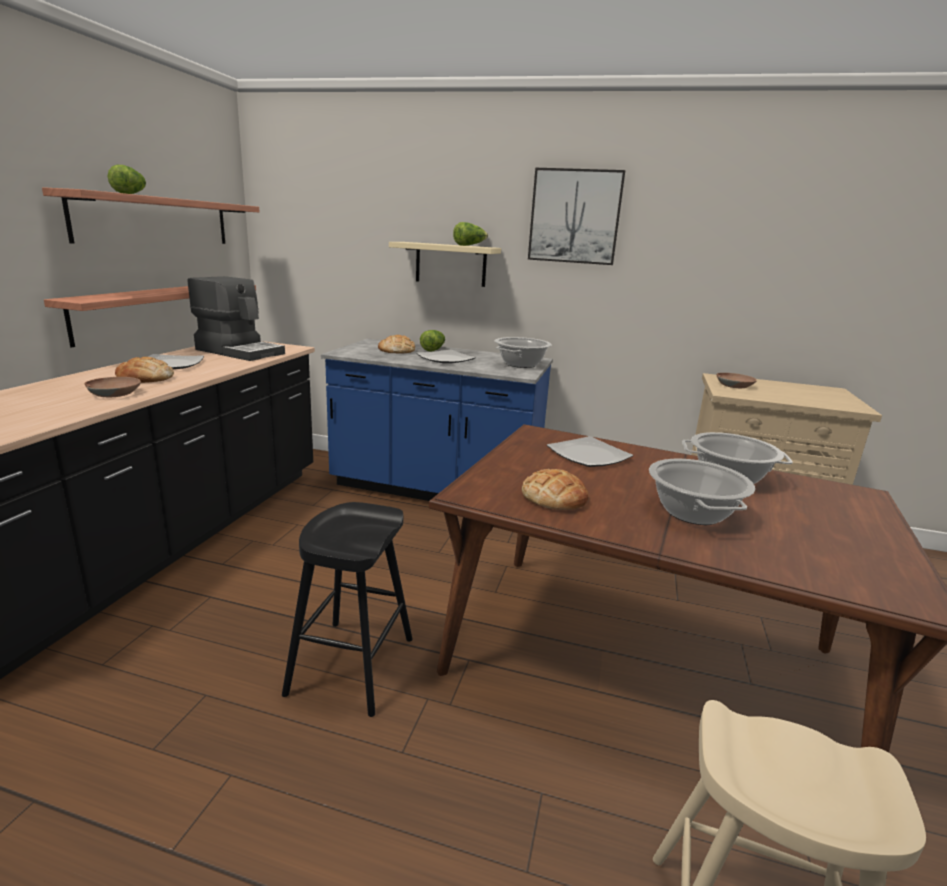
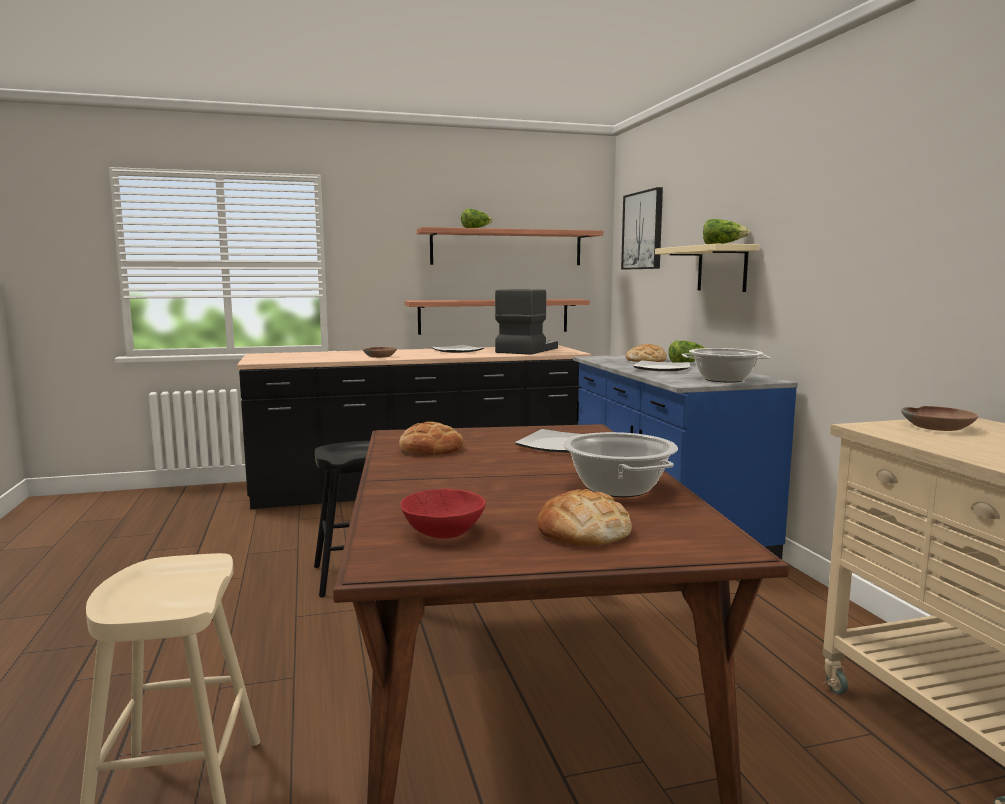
camera: 60 degrees right, 10 degrees down
bread [115,357,174,383] -> bread moved to [538,489,632,546]
coffee machine [188,276,285,361] -> coffee machine turned 150 degrees counterclockwise [495,289,558,355]
picture [528,168,625,265] -> picture moved to [621,187,663,270]
cooking pot [649,459,755,525] -> none
none -> red bowl [401,489,486,539]

